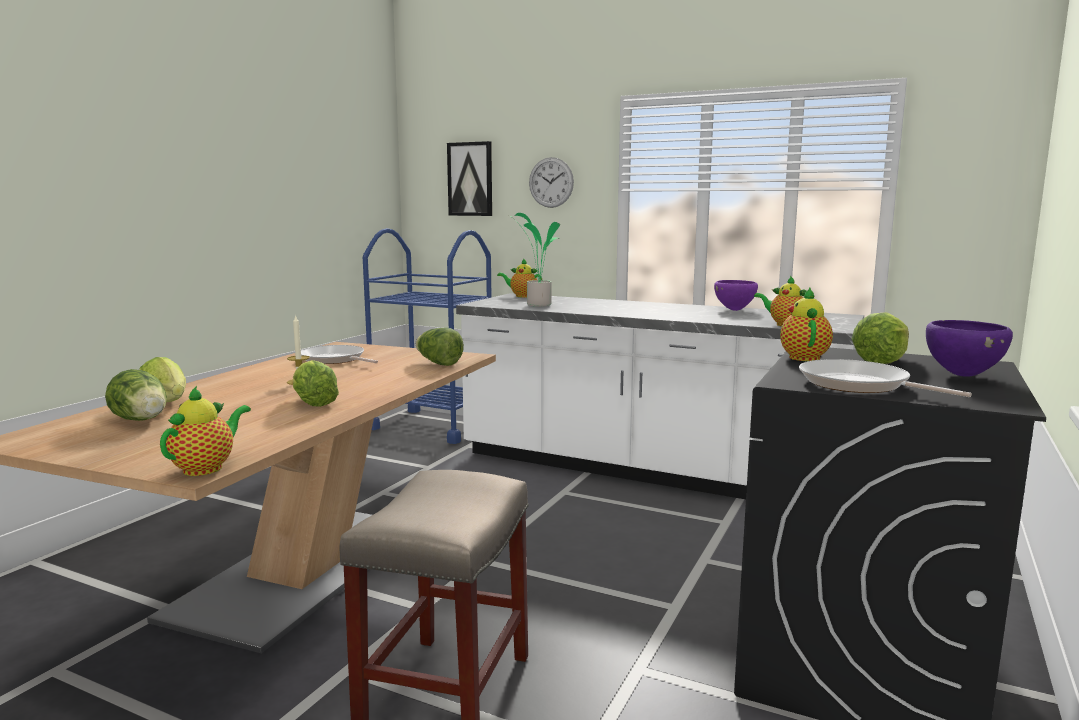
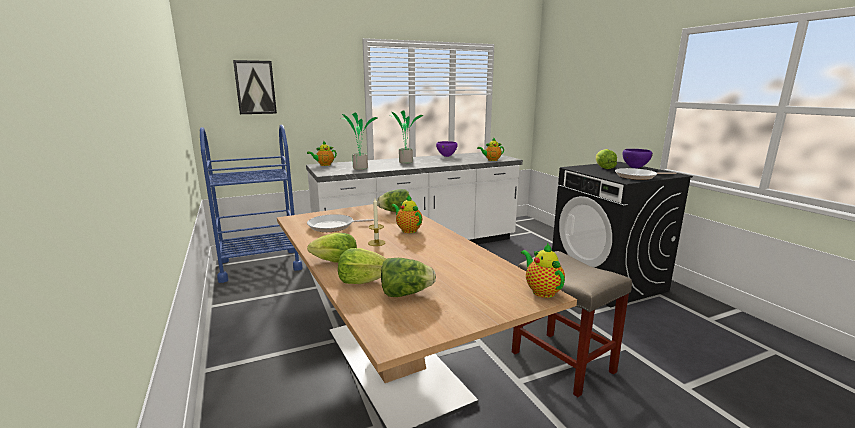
camera: 50 degrees left, 5 degrees up
lettuce [293,360,339,407] -> lettuce moved to [307,233,357,263]
wall clock [529,157,574,208] -> none
teapot [780,287,833,361] -> teapot moved to [391,194,422,233]
none -> potted plant [389,110,424,164]

